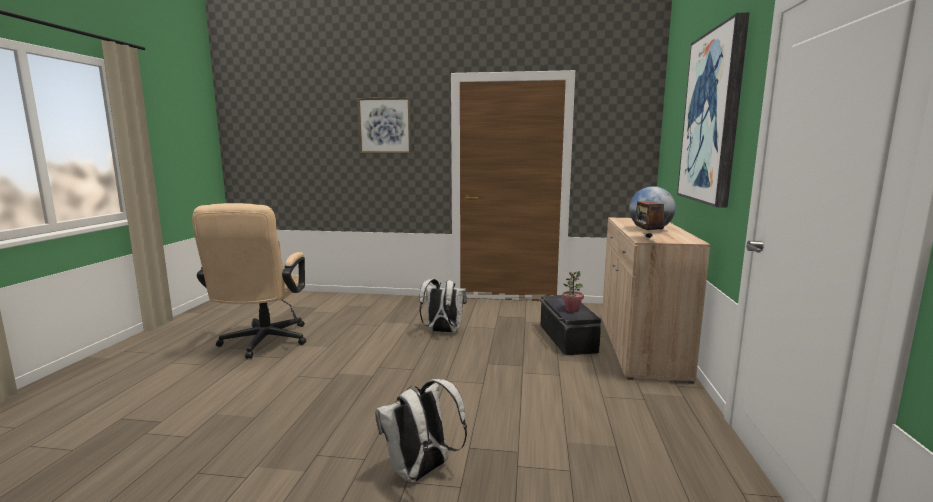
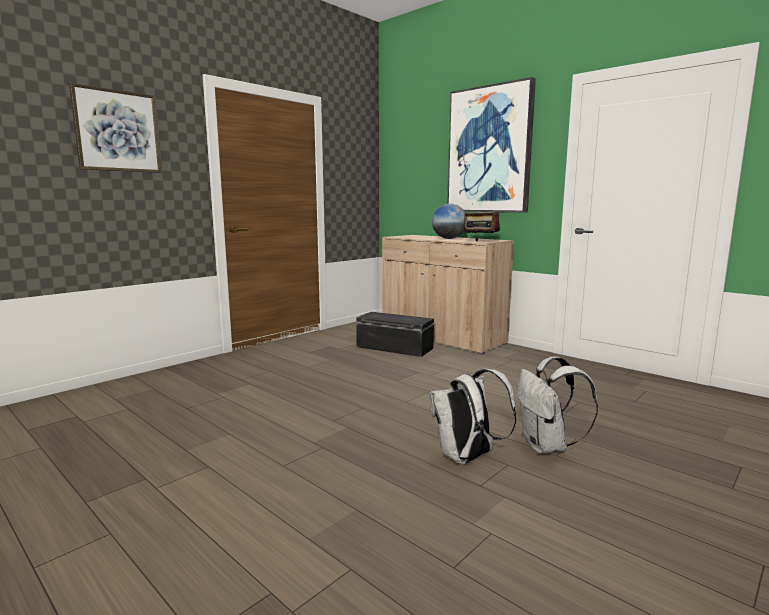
camera: 55 degrees left, 0 degrees up
beige office chair [192,203,306,359] -> none
white backpack [419,279,467,333] -> white backpack moved to [430,369,517,464]
potted plant [562,271,584,312] -> none

